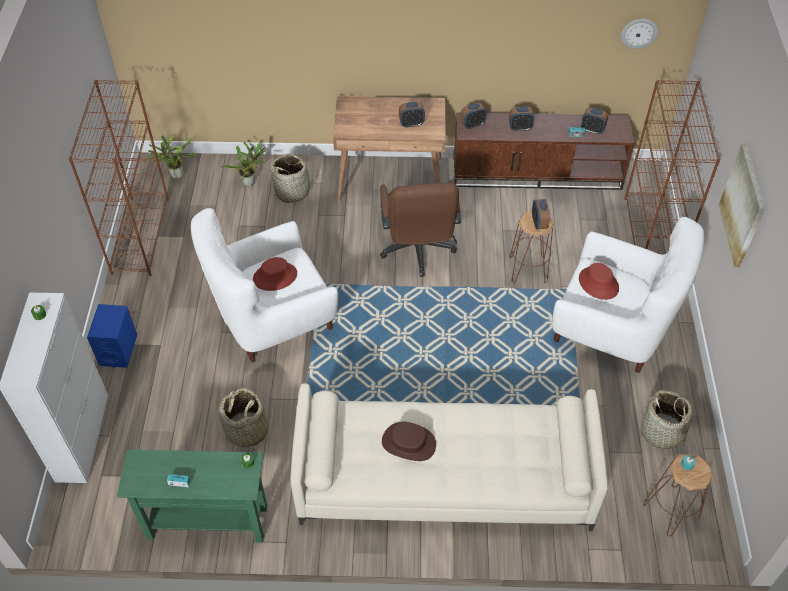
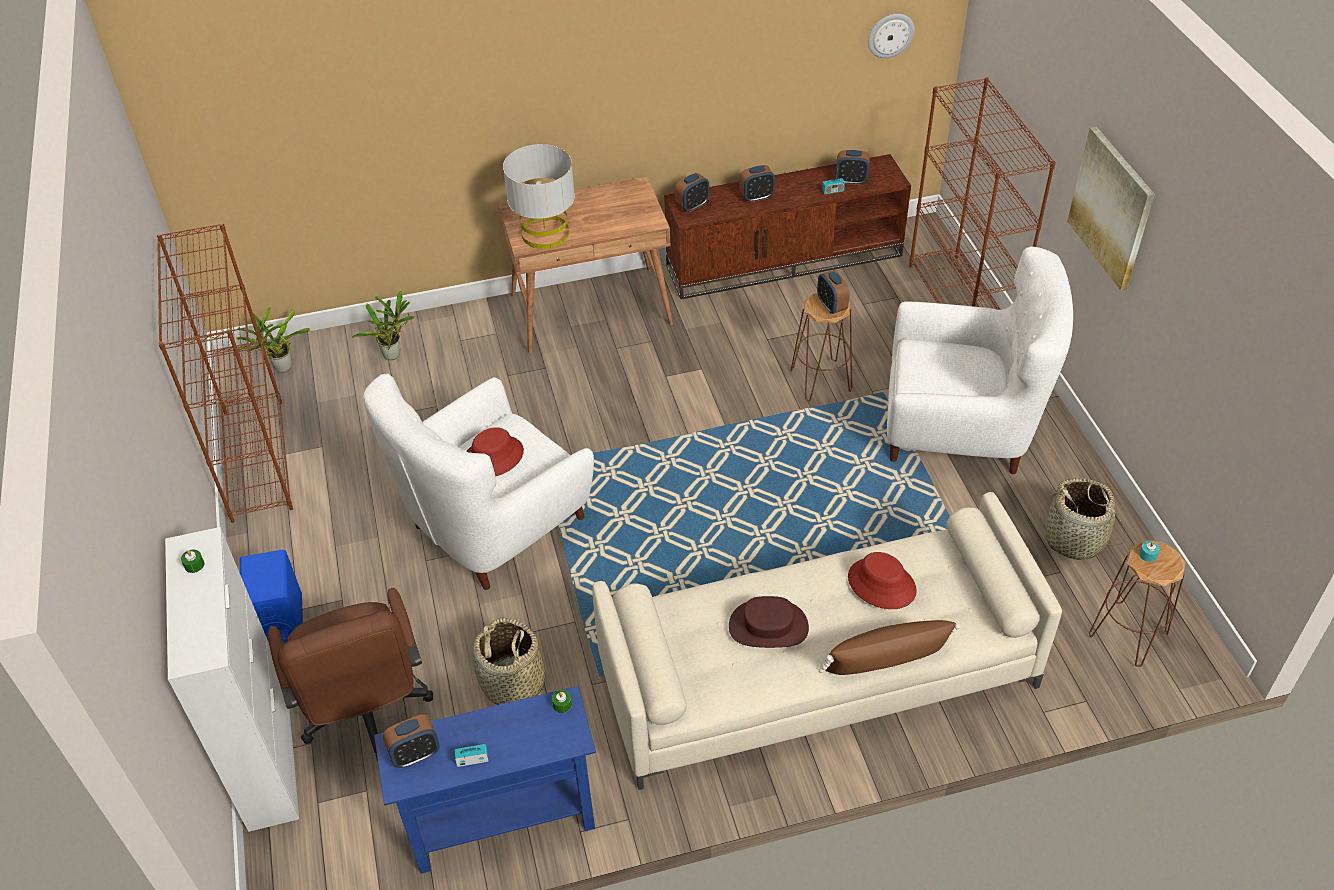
camera: 15 degrees left, 5 degrees down
green console table [117,450,267,543] -> blue console table [374,686,596,874]
basket [269,153,318,203] -> none
brown office chair [380,180,461,277] -> brown office chair moved to [268,588,433,761]
alarm clock [399,102,425,128] -> alarm clock moved to [383,714,440,768]
red hat [579,263,619,300] -> red hat moved to [848,552,917,609]
none -> grey table lamp [503,144,575,249]
none -> brown pillow [819,620,961,675]

